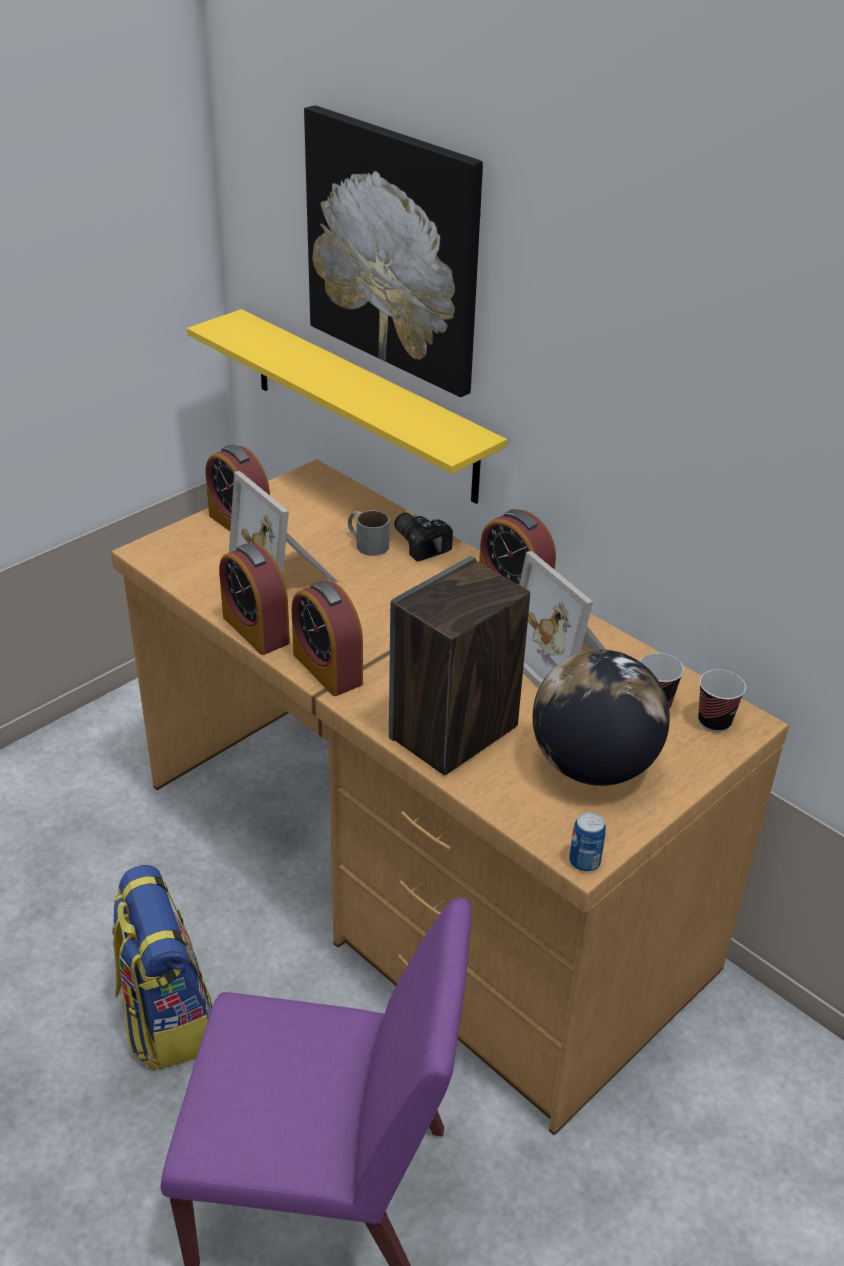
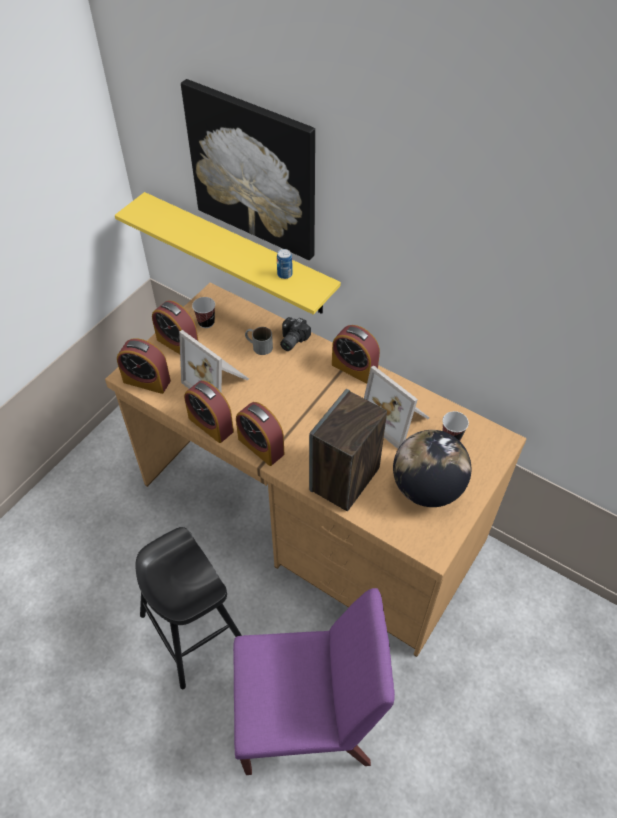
camera: 10 degrees left, 15 degrees up
backpack [112,865,212,1071] -> black stool [135,527,242,689]
camera [394,513,453,562] -> camera turned 105 degrees counterclockwise [280,317,311,351]
can [569,812,606,872] -> can moved to [277,249,293,279]
cup [698,670,746,733] -> cup moved to [192,297,215,328]
none -> alarm clock [117,338,171,394]

